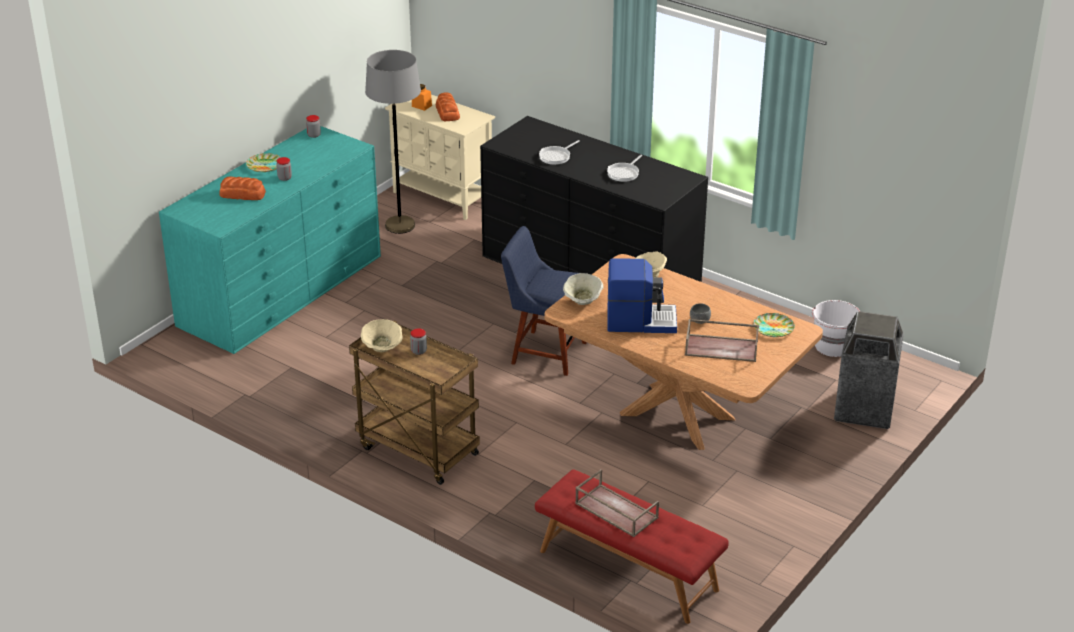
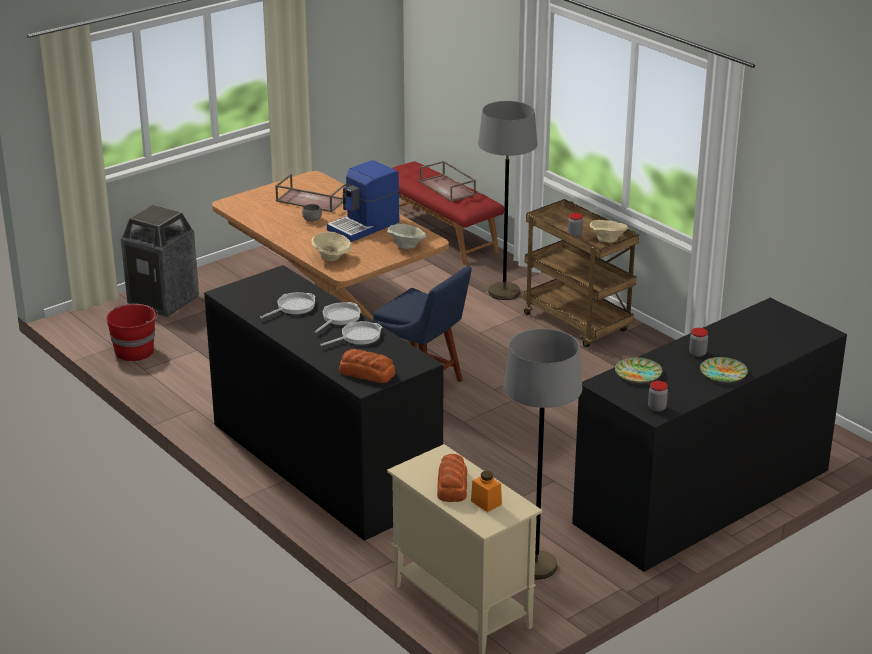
camera: 165 degrees left, 5 degrees down
turquoise dresser [159,126,381,354] -> black dresser [572,298,847,572]
bread [219,176,266,200] -> bread moved to [339,349,395,383]
coffee machine [607,258,677,333] -> coffee machine turned 60 degrees counterclockwise [327,160,399,242]
plate [753,313,795,337] -> plate moved to [615,357,662,383]
white bucket [812,300,860,357] -> red bucket [106,304,158,361]
none -> frying pan [314,302,361,333]
none -> grey floor lamp [478,101,537,300]

